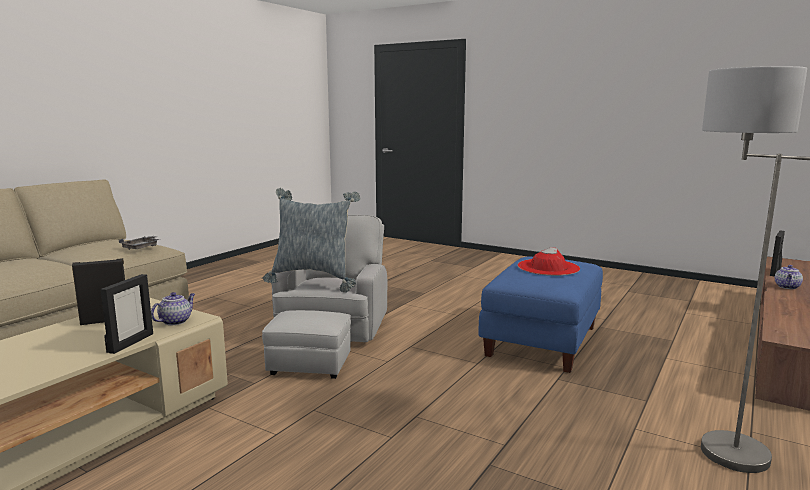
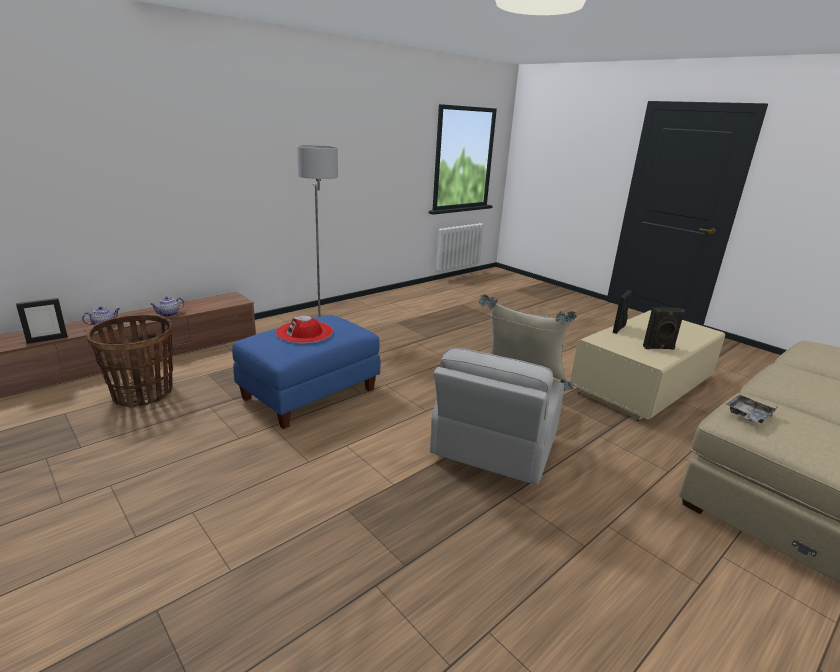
camera: 165 degrees left, 10 degrees up
teapot [151,292,195,325] -> teapot moved to [150,296,184,317]
none -> basket [87,315,173,408]

